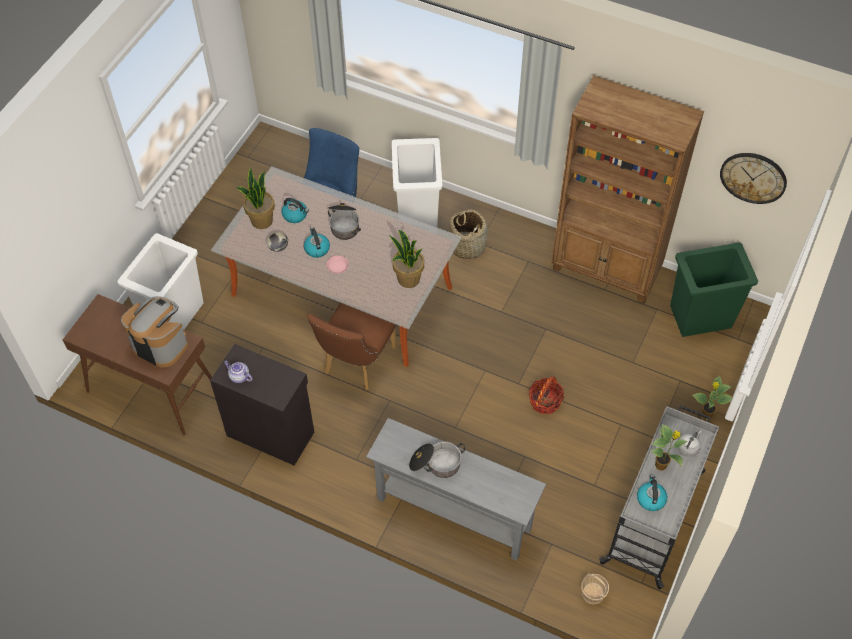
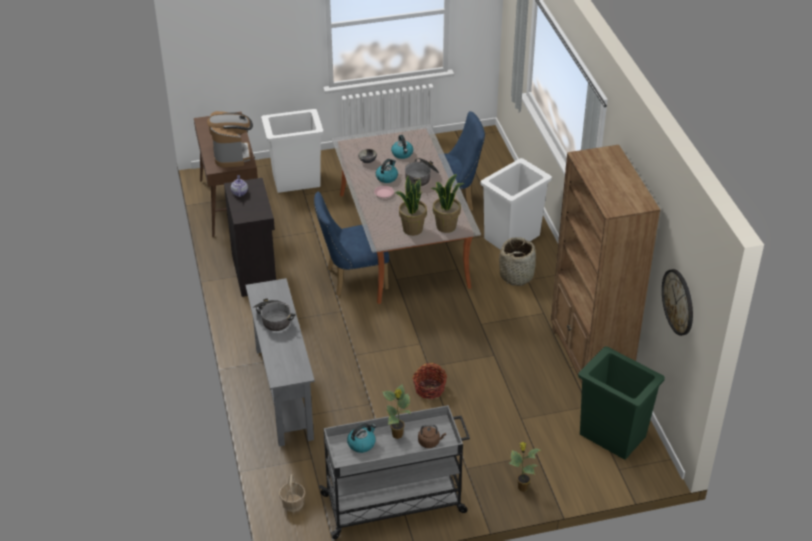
camera: 50 degrees right, 15 degrees down
potted plant [236,168,275,229] -> potted plant moved to [431,174,464,233]
brown chair [307,303,396,390] -> blue chair [314,192,389,296]
grey kettle [678,430,702,457] -> brown kettle [418,425,446,448]

